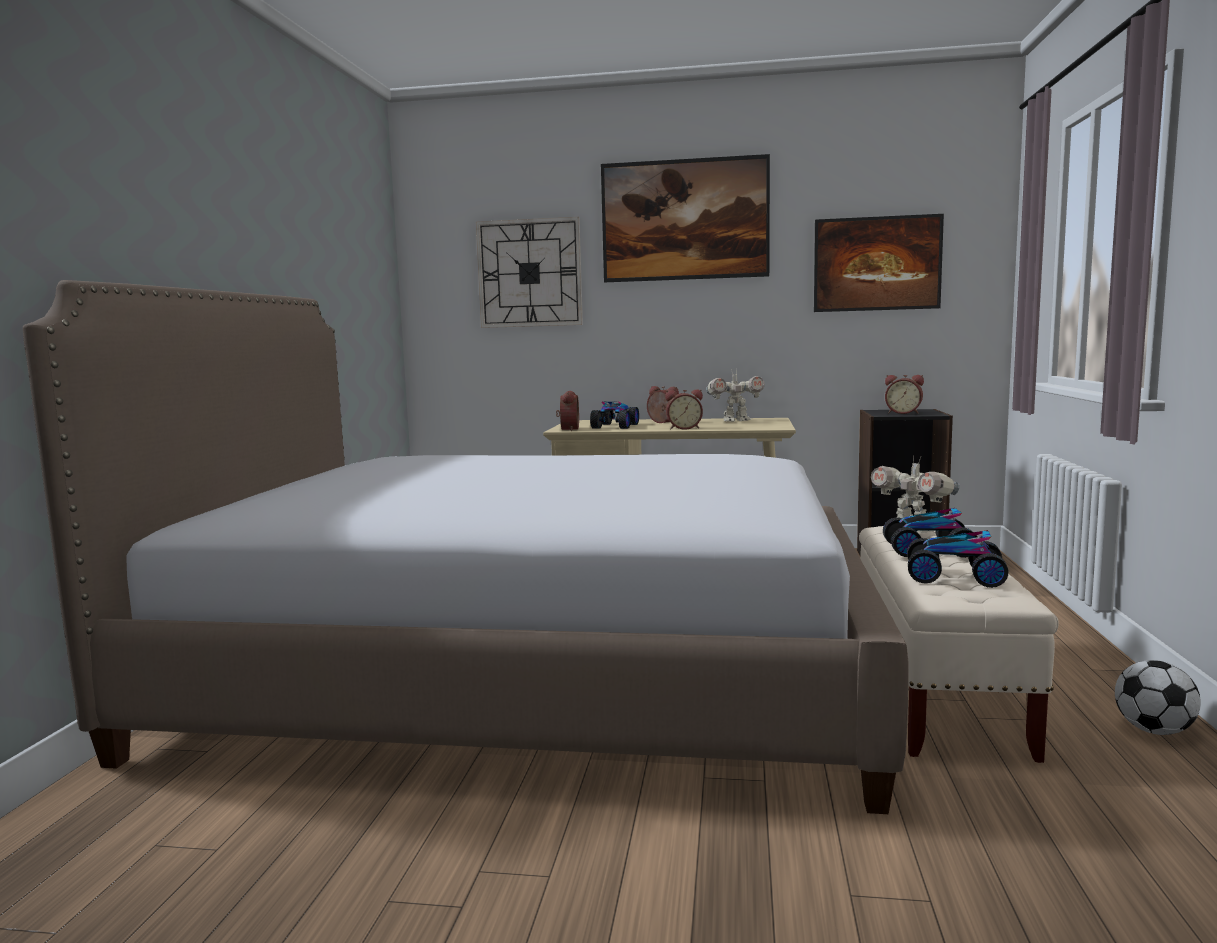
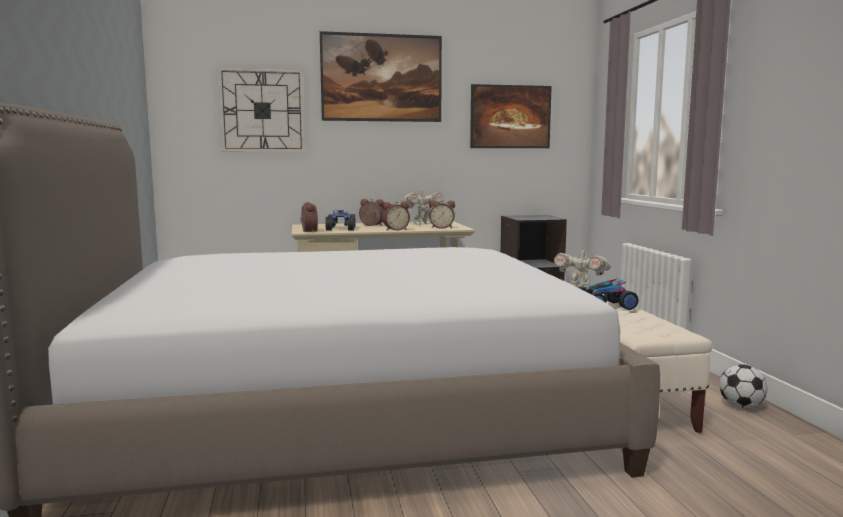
camera: 20 degrees left, 0 degrees up
alarm clock [885,375,924,414] -> alarm clock moved to [429,201,455,229]
toy car [907,530,1009,588] -> none

